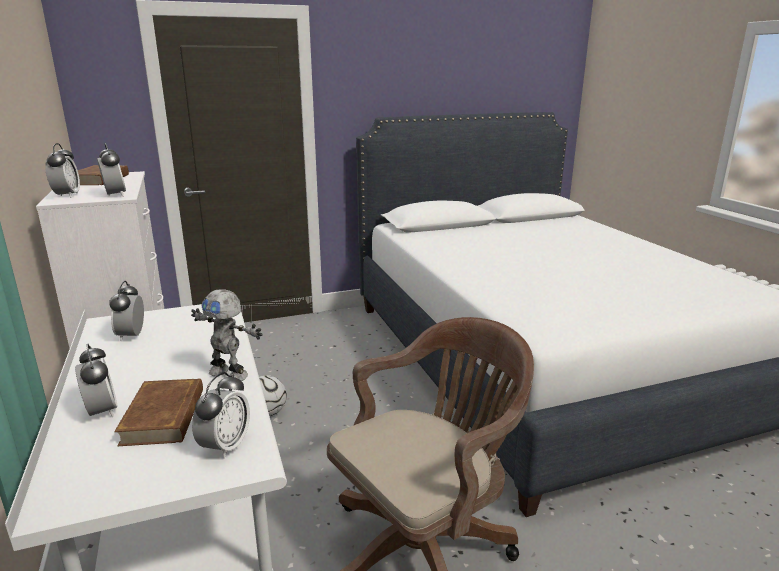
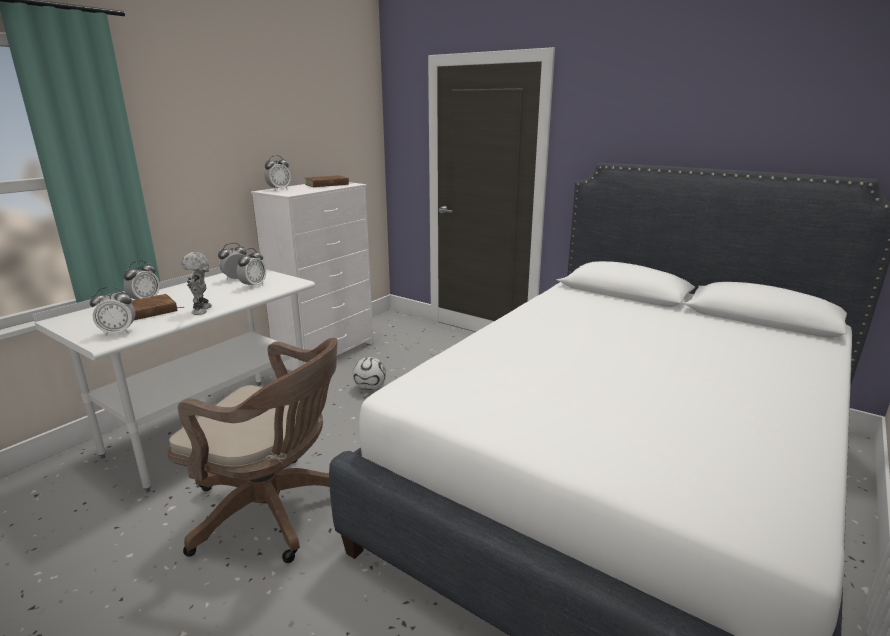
camera: 55 degrees right, 0 degrees up
alarm clock [97,143,126,197] -> alarm clock moved to [237,248,266,289]

